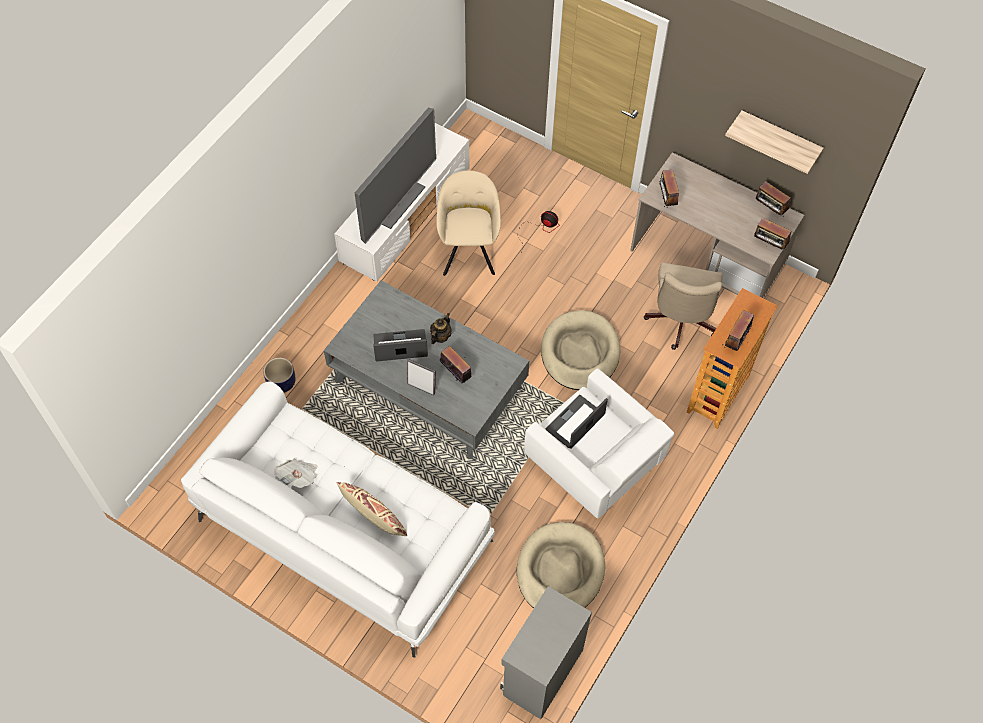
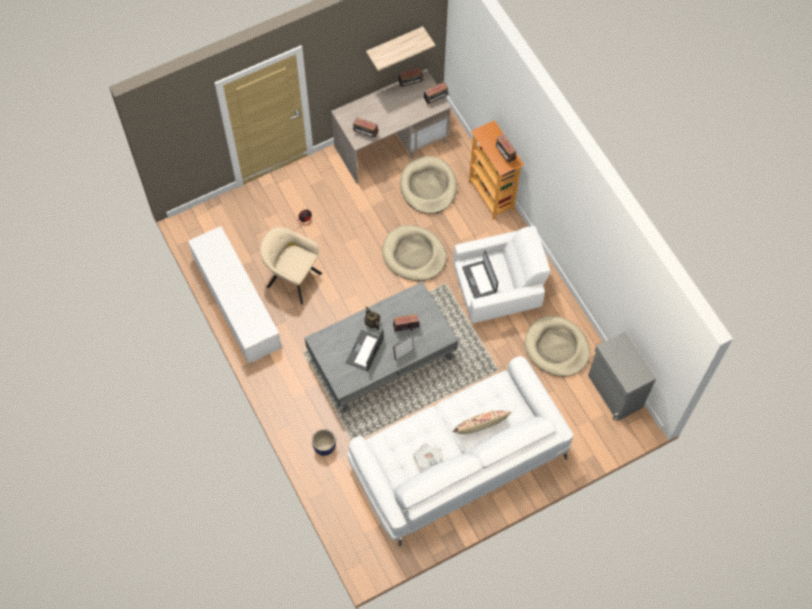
camera: 60 degrees left, 5 degrees up
television [355,108,436,244] -> none
beige office chair [644,262,722,350] -> beige dog bed [400,156,457,214]

